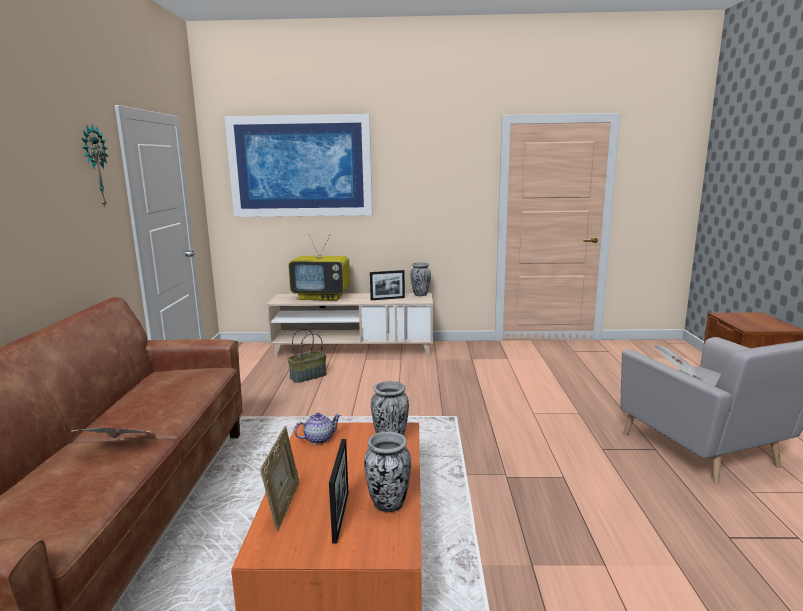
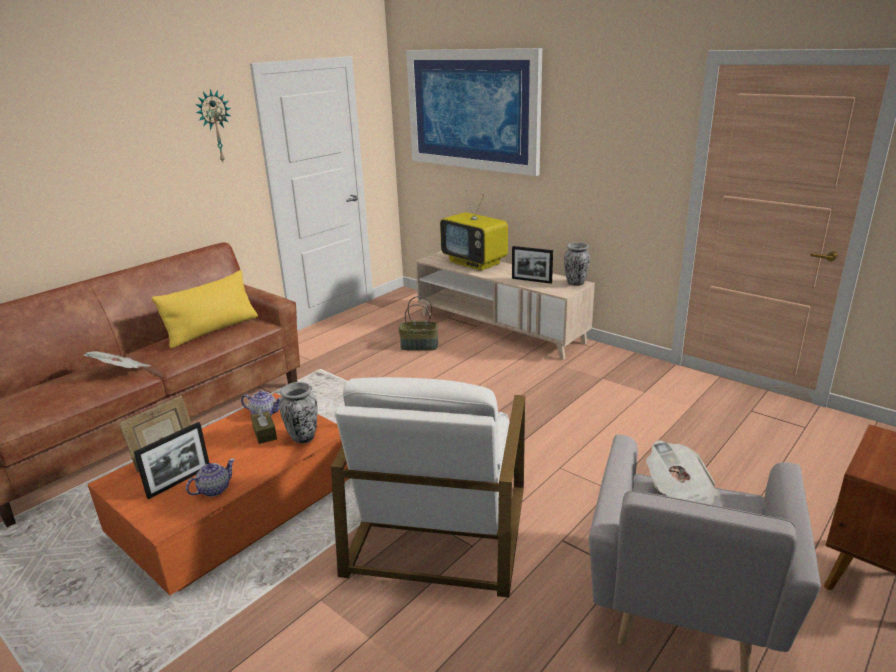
camera: 40 degrees right, 10 degrees up
vase [364,432,411,512] -> teapot [186,459,235,497]
none -> yellow pillow [152,270,258,349]
none -> brown tissue box [251,408,277,444]
none -> white armchair [331,377,525,598]

